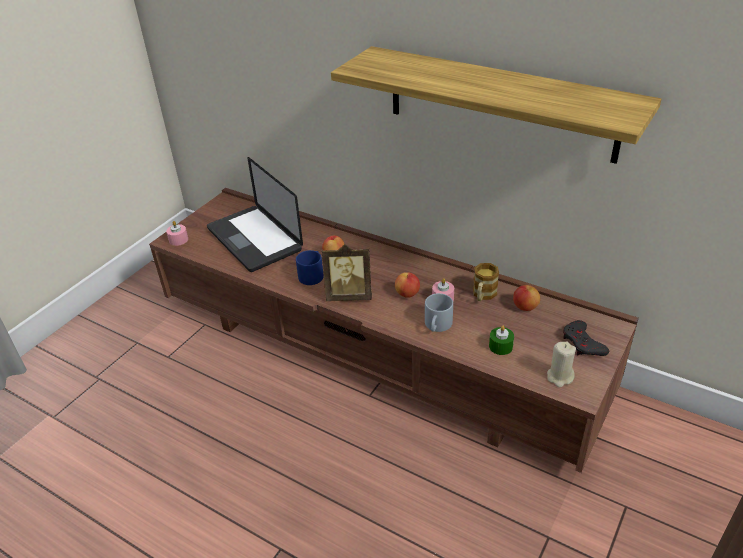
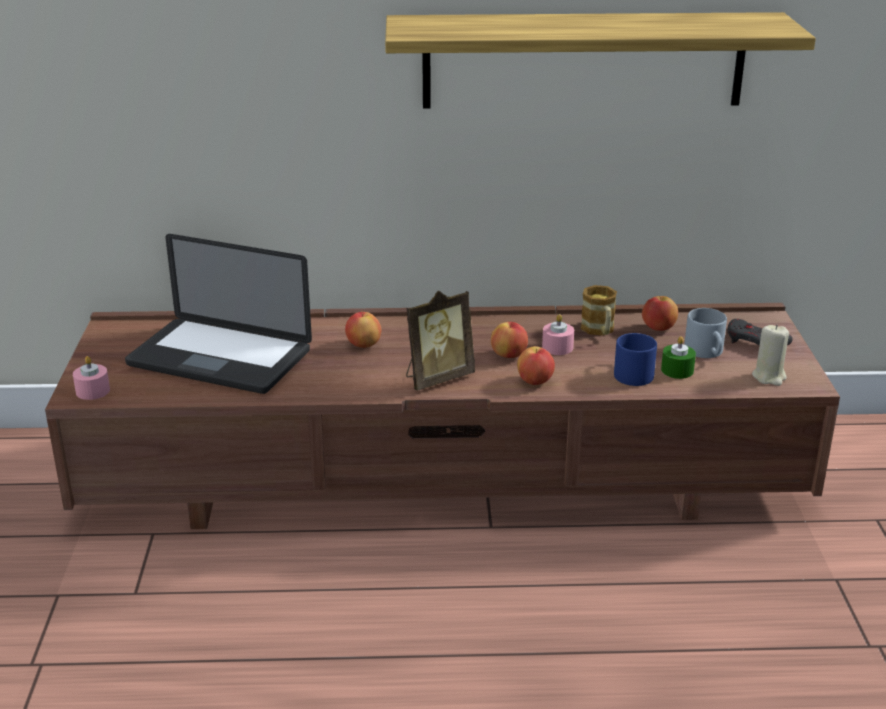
camera: 35 degrees left, 10 degrees down
blue mug [296,250,324,285] -> blue mug moved to [614,333,657,386]
grey mug [425,293,453,332] -> grey mug moved to [684,308,727,358]
none -> apple [517,346,555,385]

